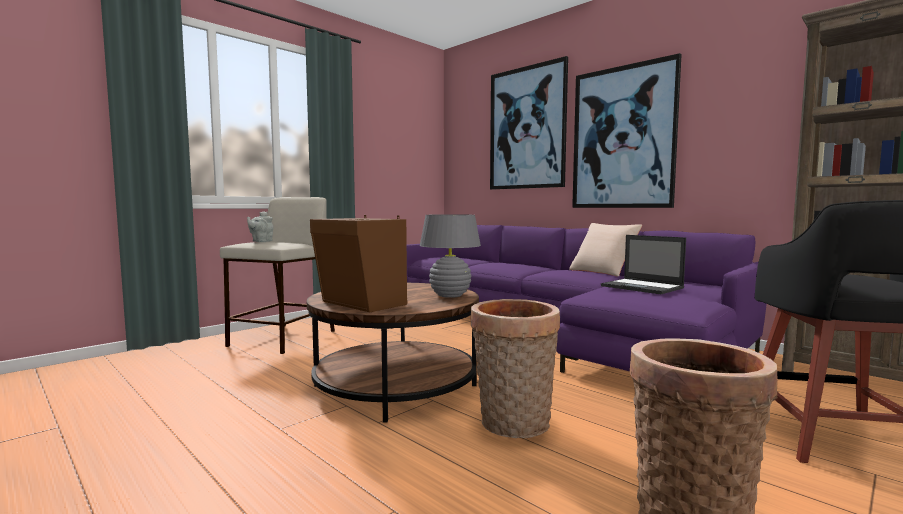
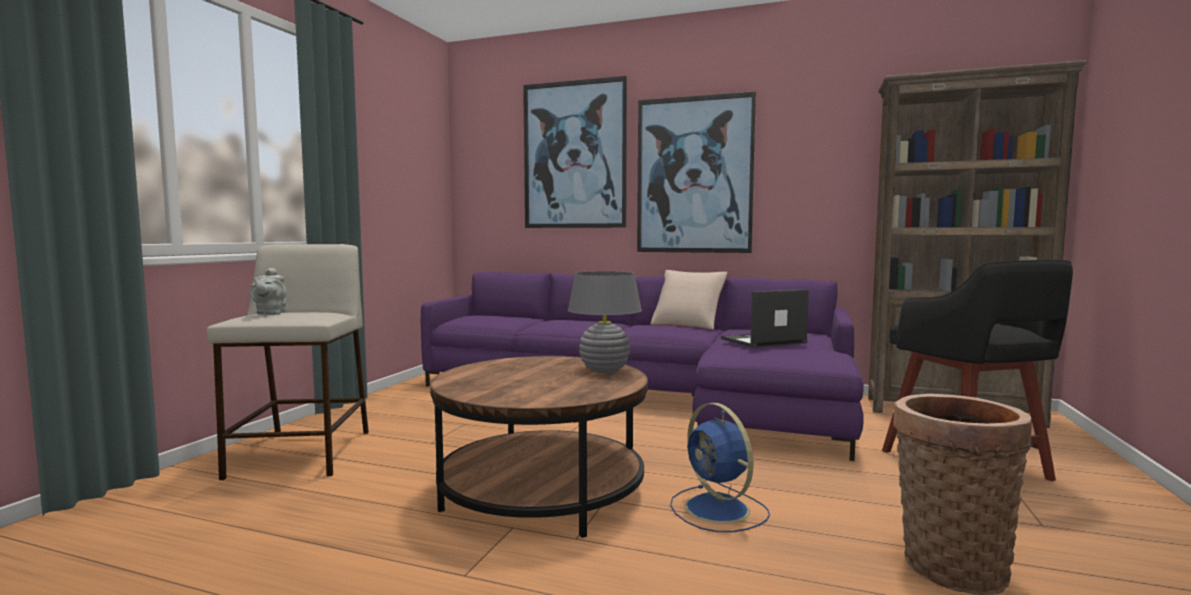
camera: 25 degrees left, 0 degrees up
brown speaker [310,215,407,312] -> none
basket [471,299,560,438] -> blue fan [670,403,770,532]
laptop [601,235,686,294] -> laptop turned 135 degrees clockwise [721,289,809,348]

